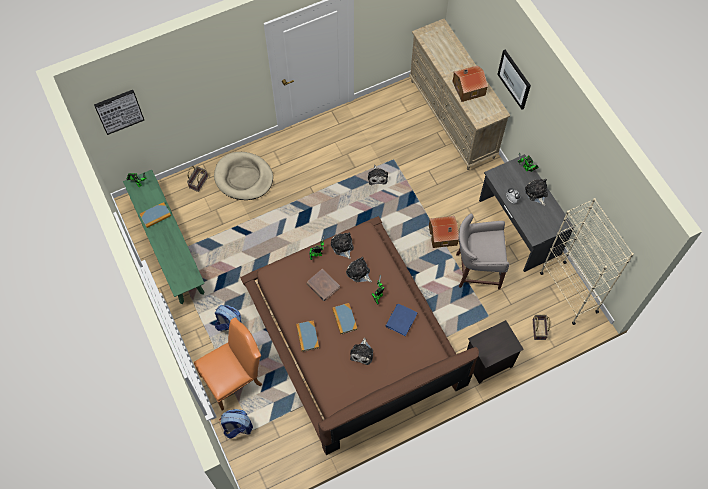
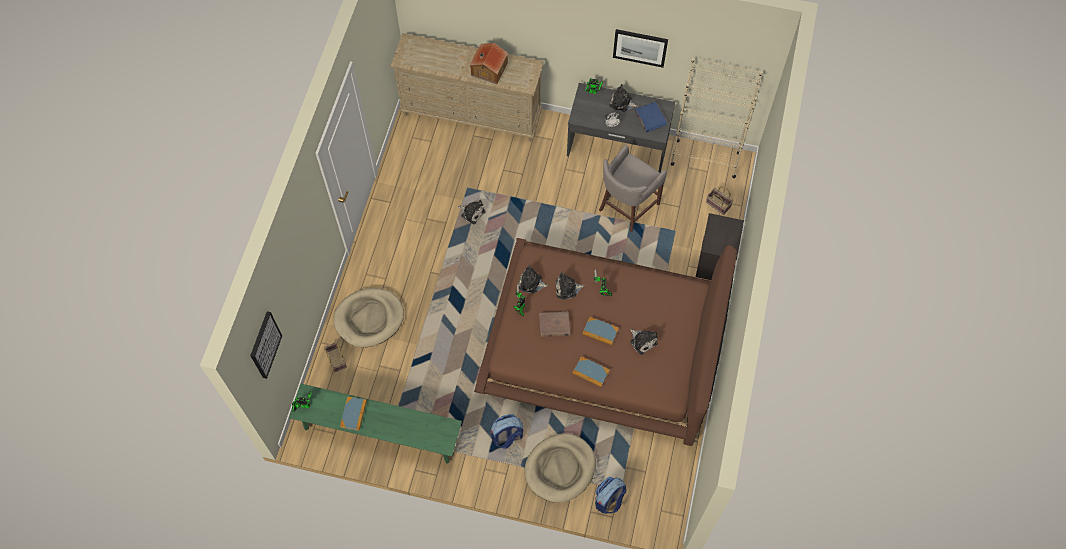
camera: 50 degrees left, 0 degrees up
orange chair [194,317,262,411] -> beige dog bed [524,433,596,503]
blue book [385,304,417,336] -> blue book moved to [635,102,667,132]
toy house [429,216,459,248] -> none
picture [497,50,531,110] -> picture moved to [613,29,668,68]

